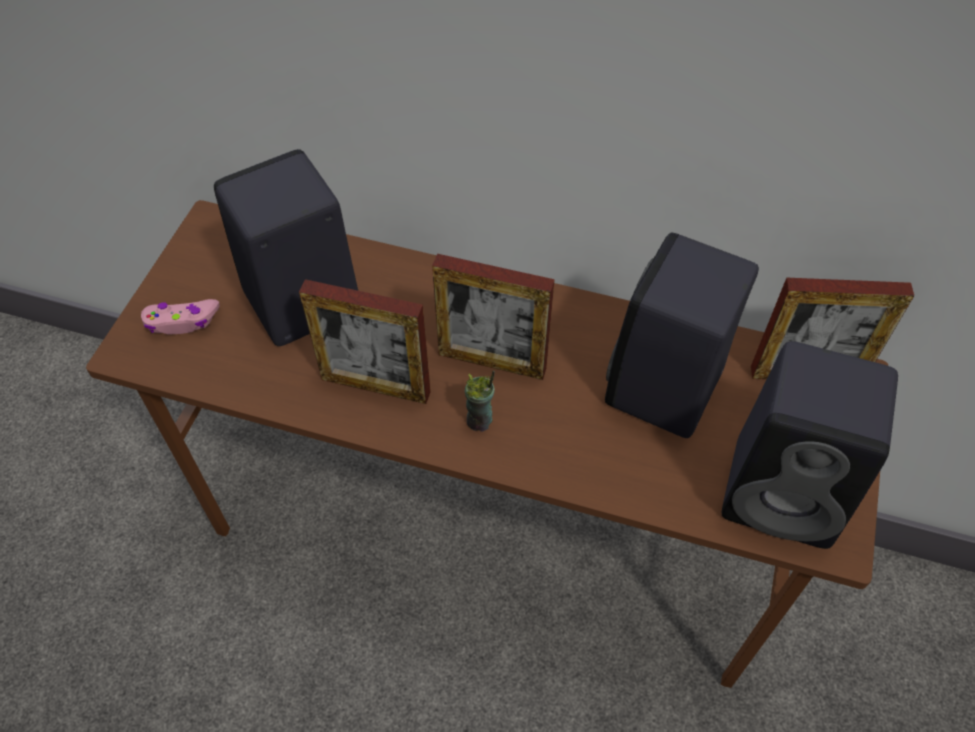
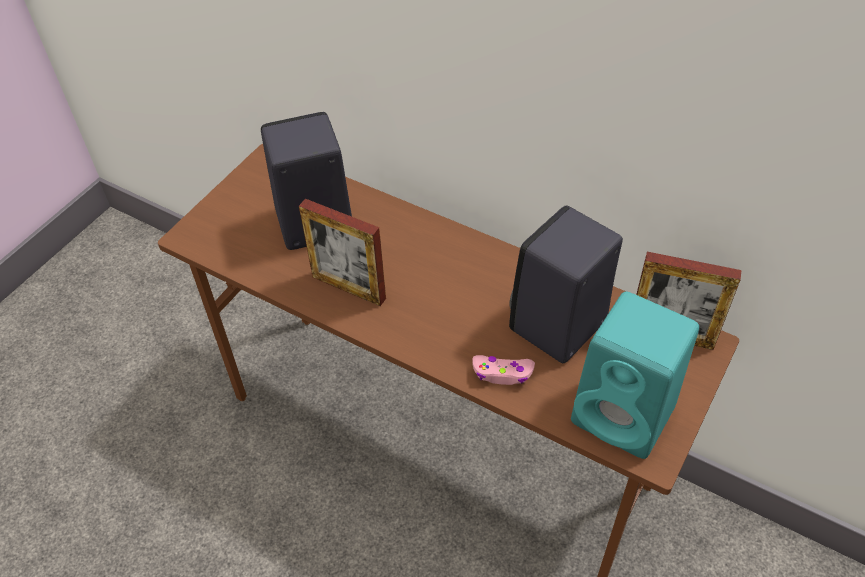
camera: 15 degrees right, 5 degrees down
pink game controller [141,299,220,334] -> pink game controller moved to [472,355,535,385]
picture frame [432,254,555,380] -> none
cup [465,370,495,432] -> none
black speaker [722,341,898,549] -> turquoise speaker [571,291,699,459]

